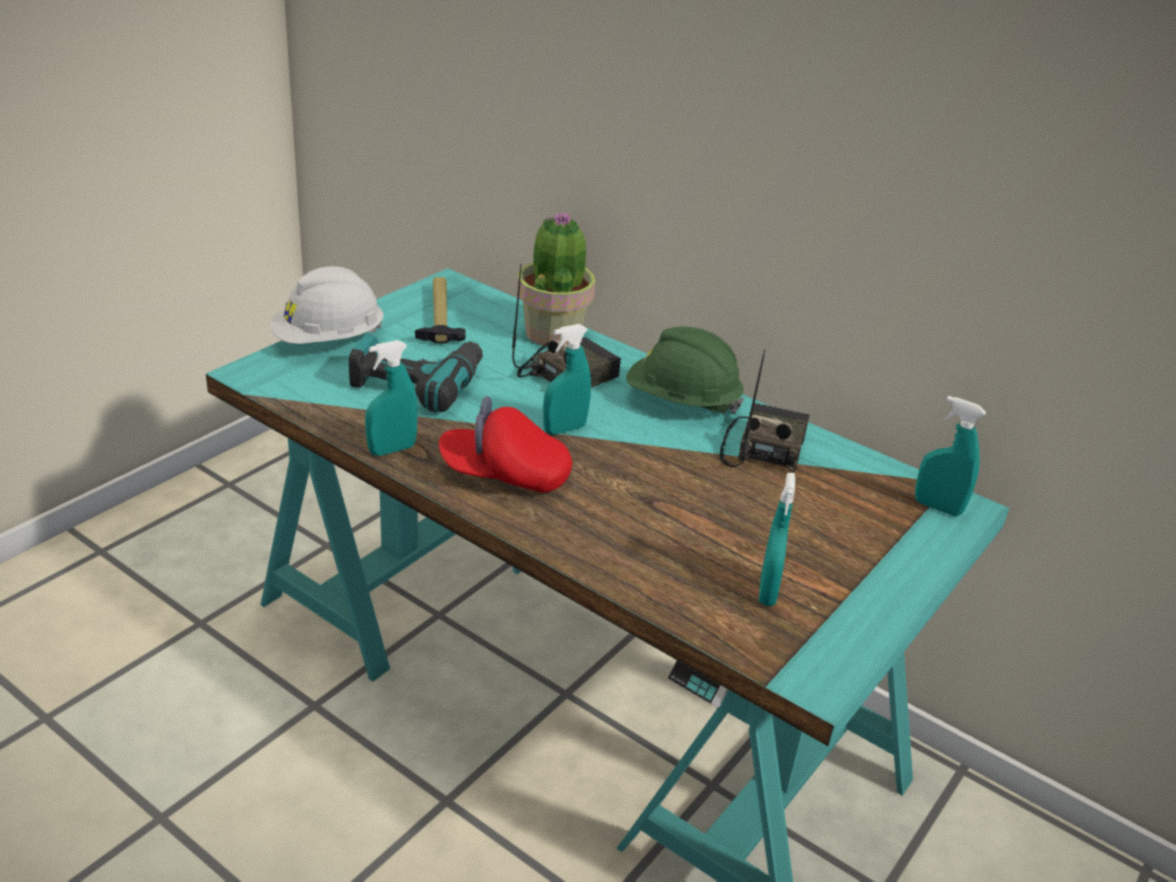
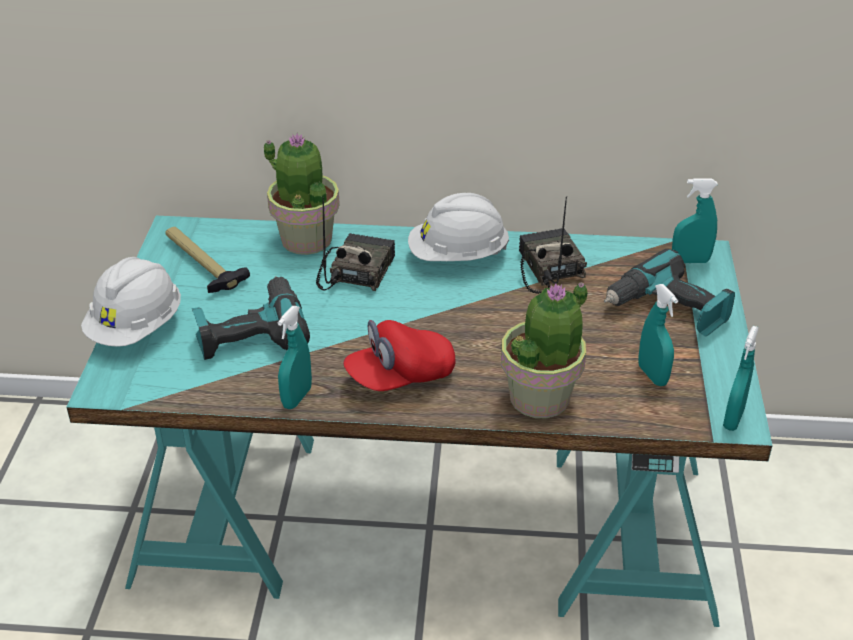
camera: 30 degrees left, 5 degrees up
turquoise spray bottle [543,324,591,435] -> turquoise spray bottle moved to [723,326,759,431]
green hard hat [626,327,744,414] -> white hard hat [408,193,509,261]
none -> potted plant [501,282,588,418]
none -> power drill [604,249,735,337]

